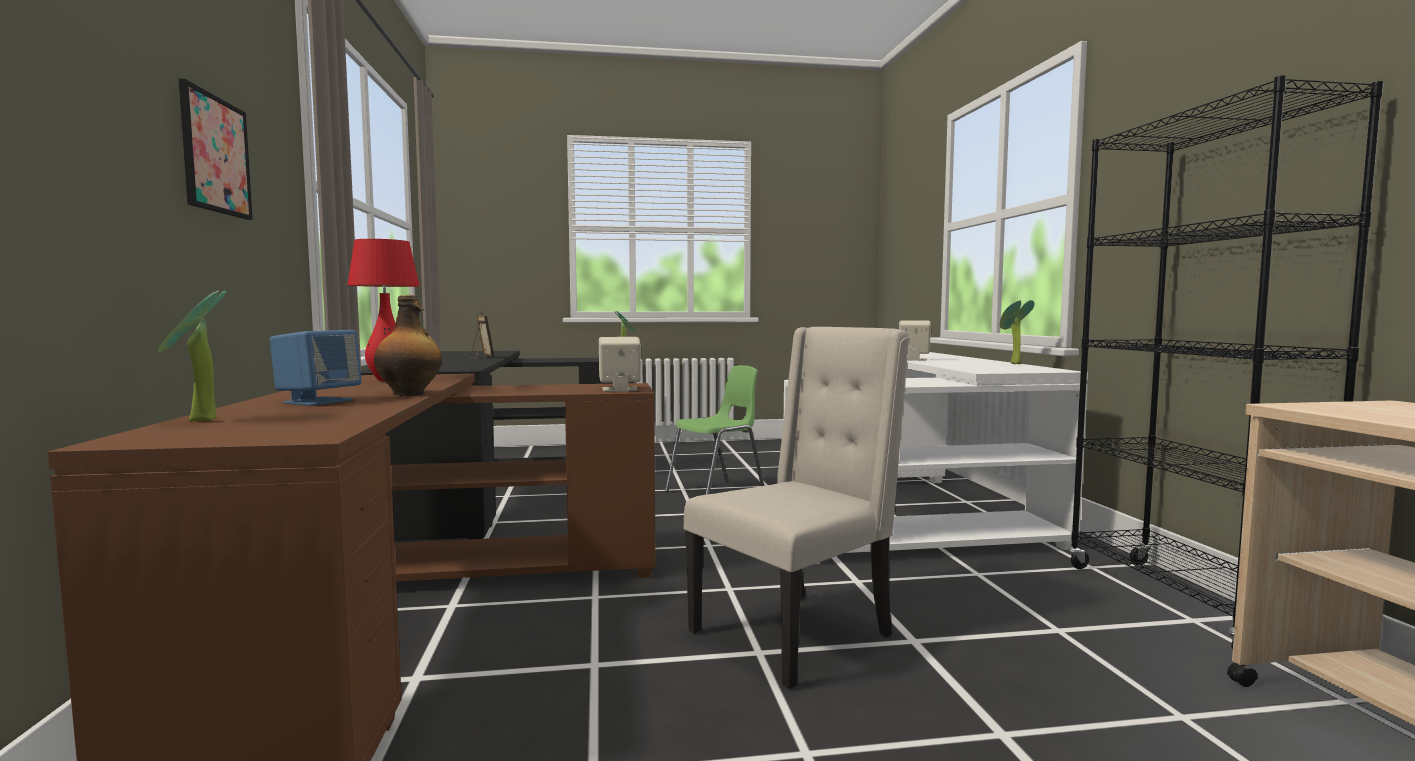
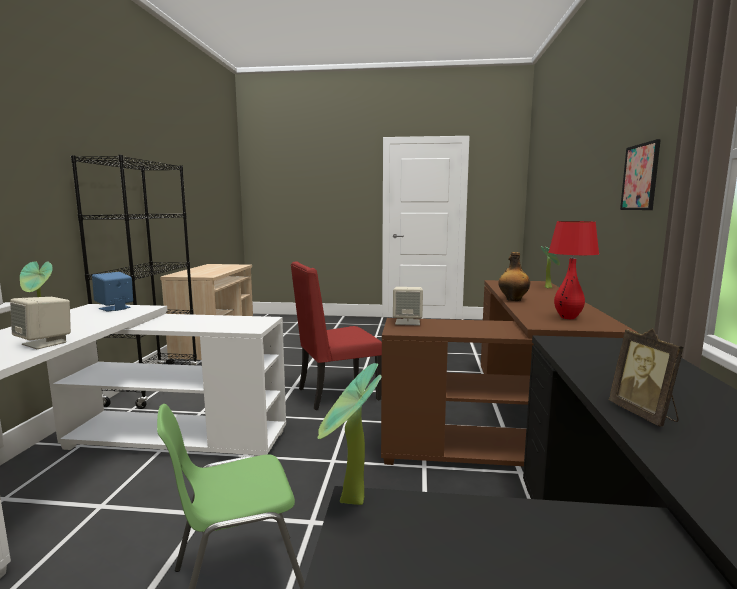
camera: 165 degrees left, 5 degrees up
blue speaker [270,330,362,406] -> blue speaker moved to [92,272,133,312]
beige chair [684,327,909,689] -> red chair [291,261,382,410]

